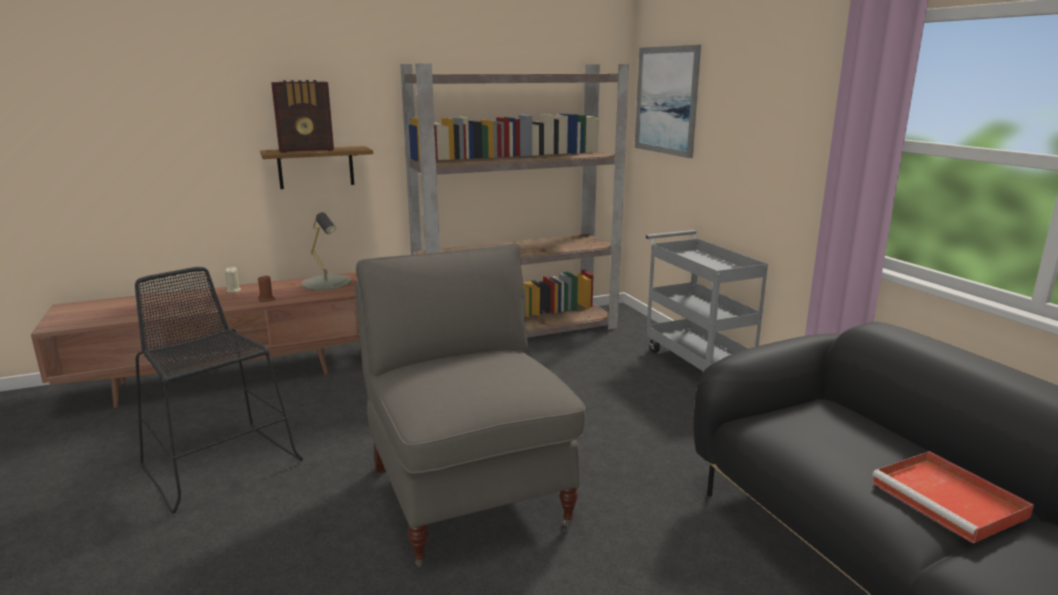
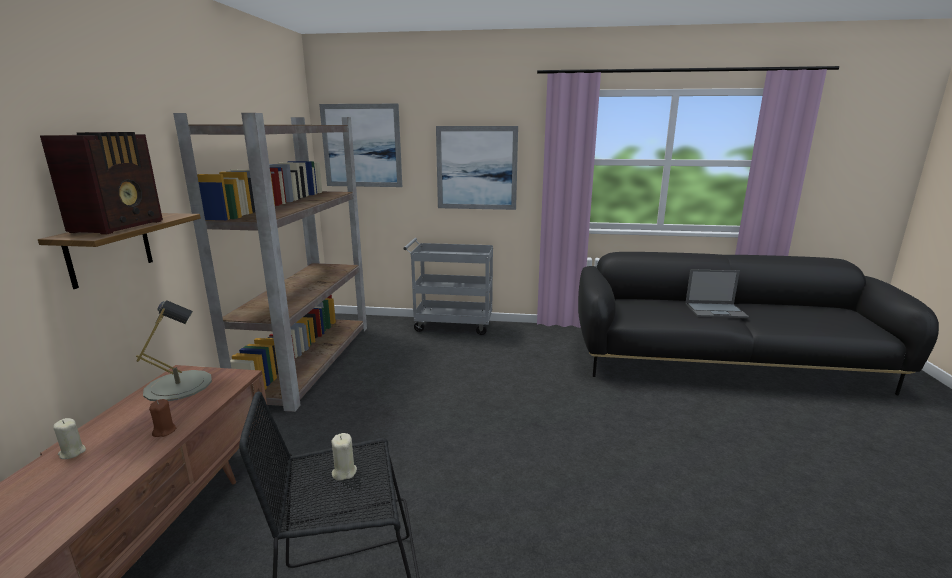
camera: 60 degrees left, 0 degrees up
grey armchair [355,243,586,567] -> none
red tray [872,451,1034,544] -> laptop [685,269,749,318]
none -> beige candle [331,433,357,481]
none -> picture [436,126,518,210]

